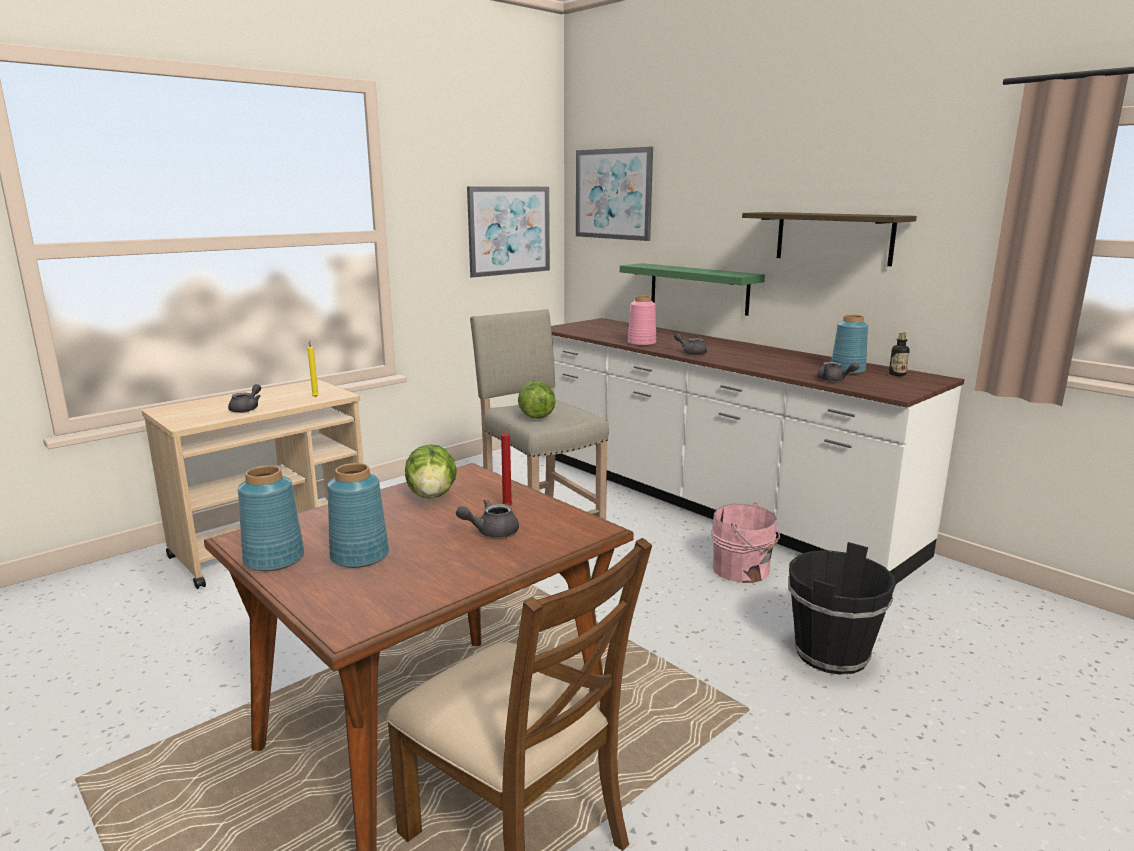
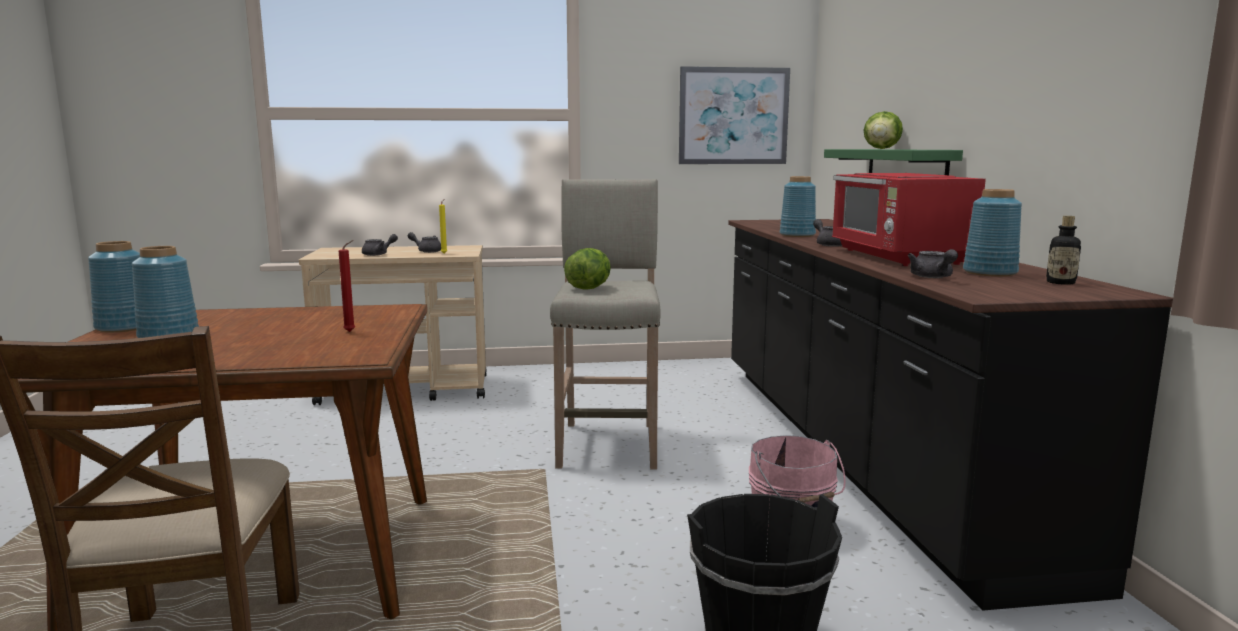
camera: 35 degrees right, 5 degrees down
lettuce [405,444,457,499] -> lettuce moved to [864,111,903,149]
grey teapot [456,499,519,538] -> grey teapot moved to [408,232,441,253]
white counter [551,318,964,584] -> black counter [728,219,1173,611]
picture [576,147,653,241] -> none
pink vase [628,296,656,346] -> blue vase [780,176,816,237]
shelf [742,212,917,266] -> none
none -> red microwave [832,173,986,266]

